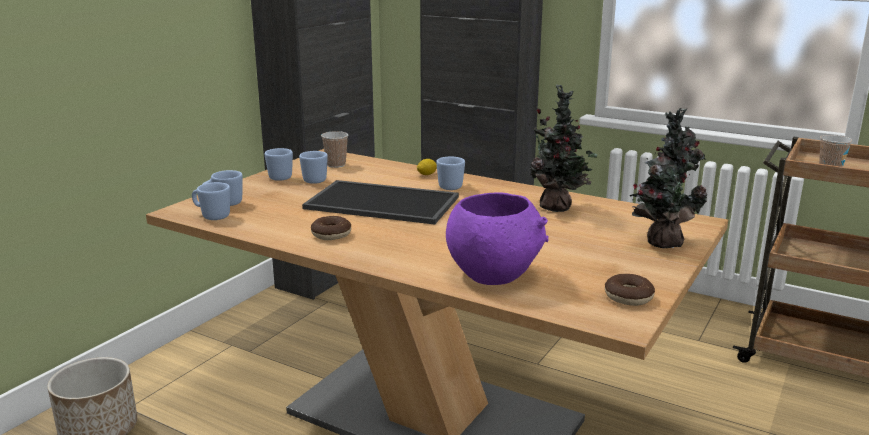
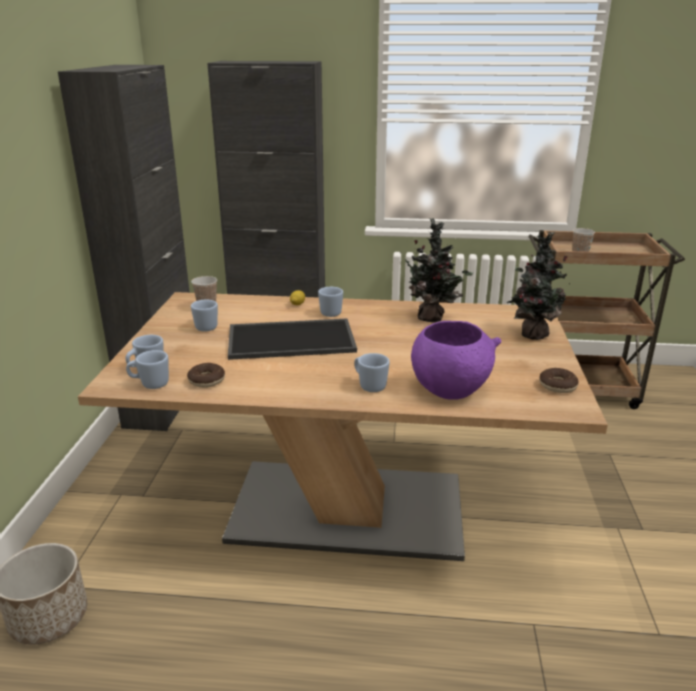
camera: 25 degrees left, 5 degrees up
blue mug [265,148,293,181] -> blue mug moved to [354,353,390,392]
donut [311,216,351,240] -> donut moved to [187,363,225,388]

